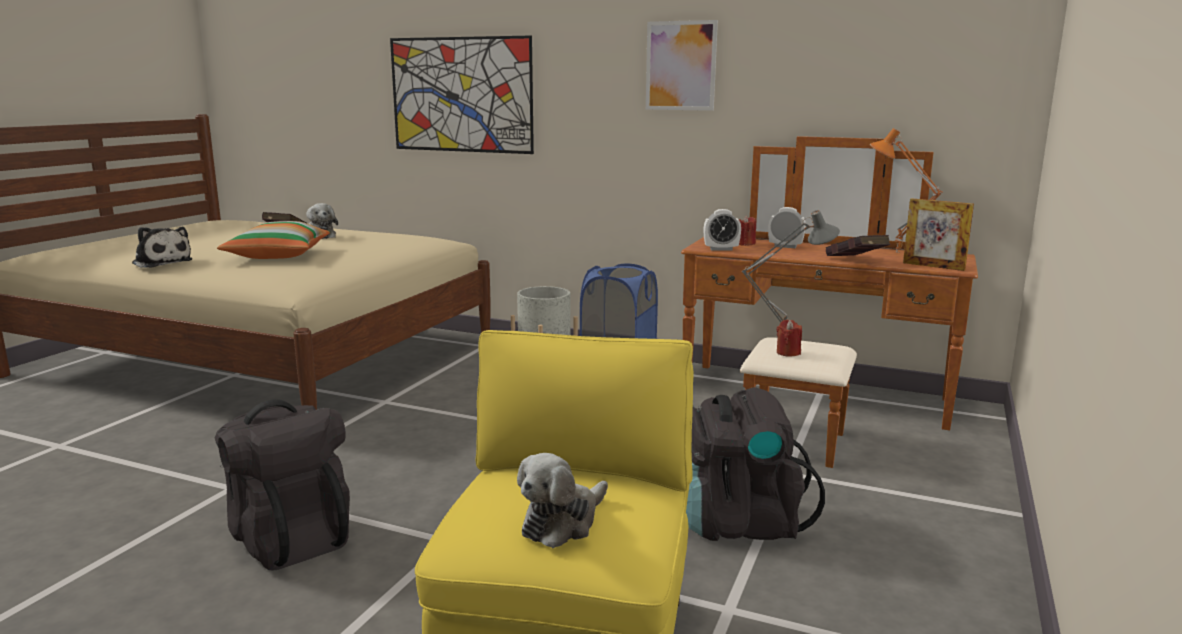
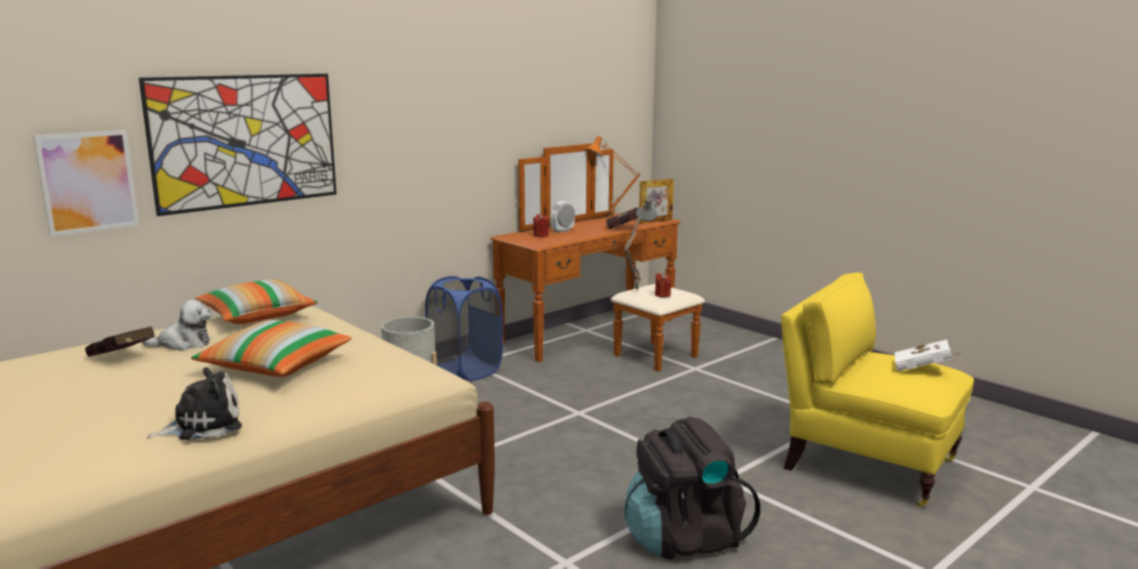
camera: 65 degrees left, 0 degrees up
plush toy [517,453,608,548] -> white book [894,340,960,371]
picture [646,20,718,111] -> picture moved to [33,130,139,236]
black backpack [686,387,825,541] -> none
alarm clock [704,209,741,251] -> none
none -> pillow [195,279,318,324]

